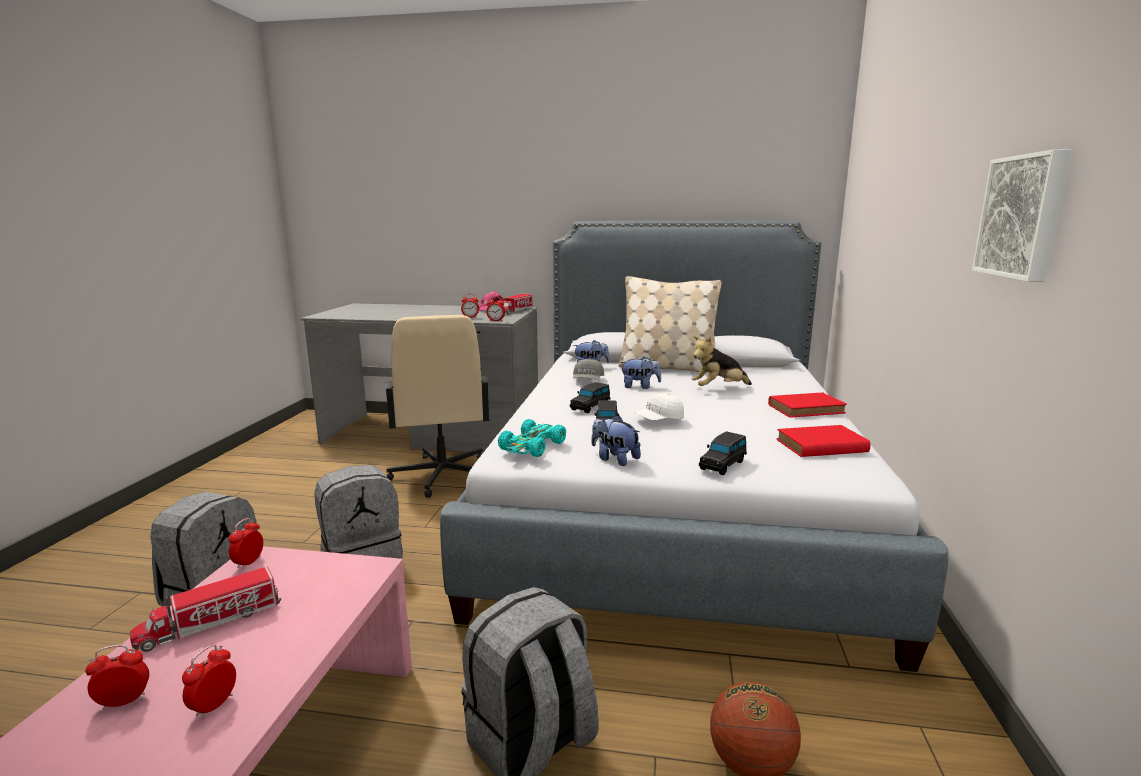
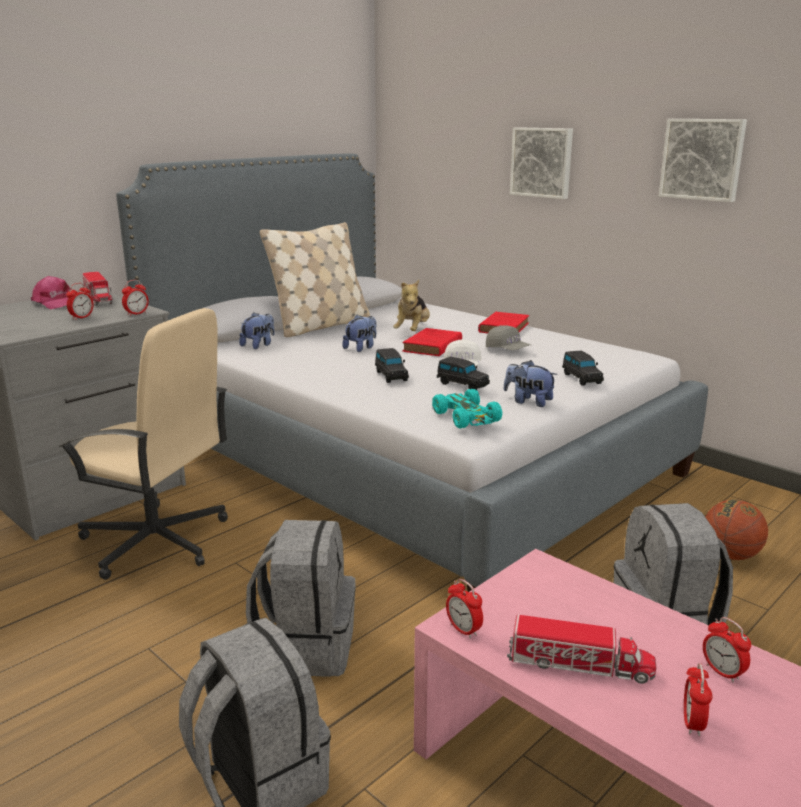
camera: 55 degrees left, 5 degrees up
toy truck [130,567,281,652] -> toy truck turned 75 degrees counterclockwise [507,614,656,684]
grey cap [573,358,604,380] -> grey cap moved to [486,325,531,350]
plush toy [591,415,641,466] -> plush toy turned 45 degrees clockwise [504,360,557,407]
red book [777,425,871,457] -> red book moved to [402,328,462,356]
none -> picture [510,127,573,199]

